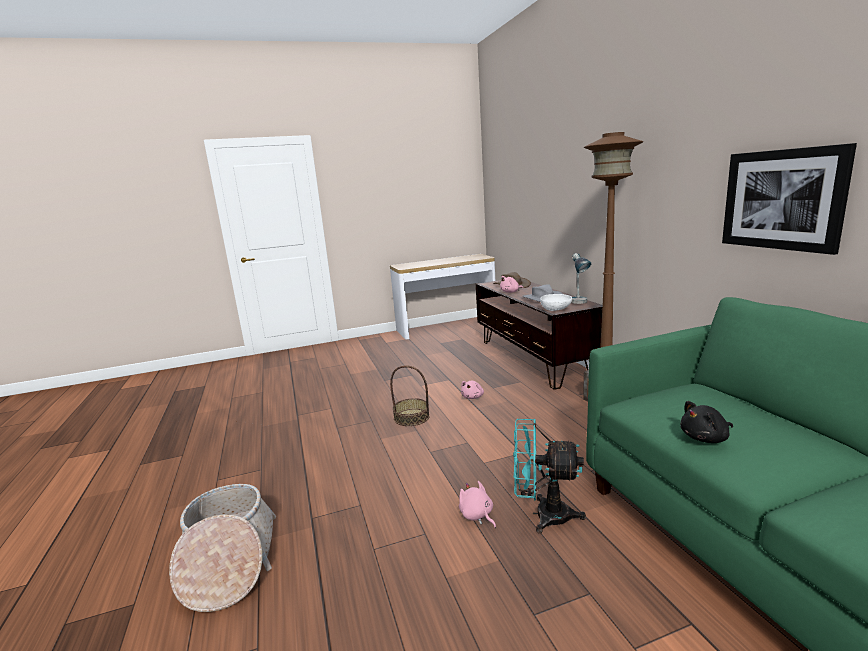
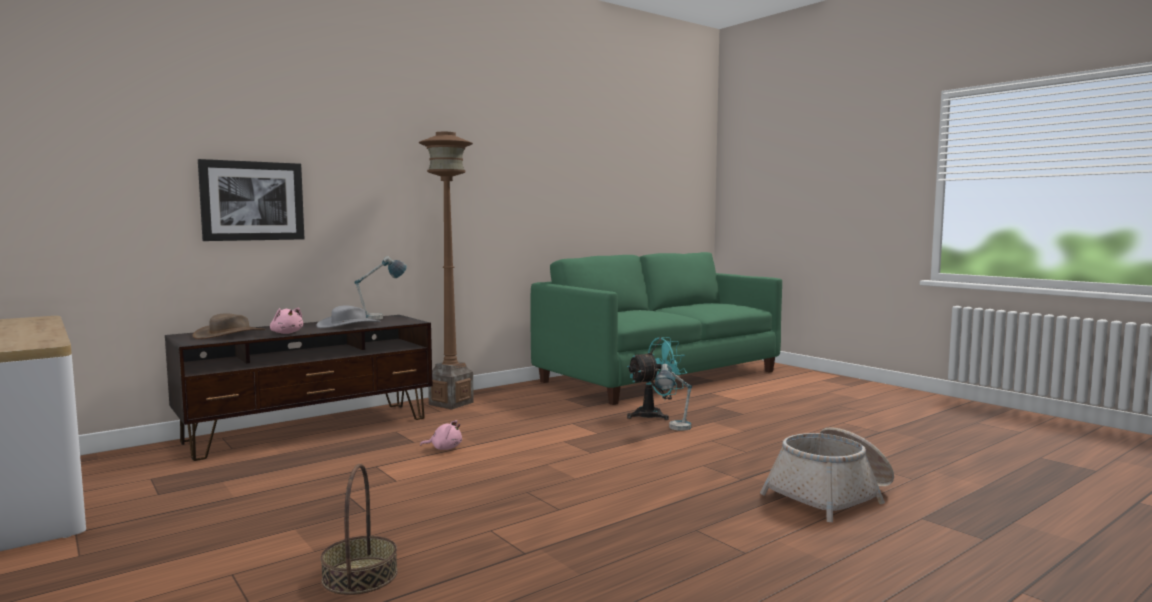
camera: 110 degrees left, 10 degrees down
basket [390,365,430,426] -> basket moved to [320,464,398,595]
pink plush toy [459,481,496,528] -> table lamp [655,364,692,431]
turquoise fan [513,419,586,533] -> turquoise fan turned 105 degrees counterclockwise [627,337,687,420]
white bowl [540,294,572,311] -> none
black plush toy [680,401,733,443] -> none
picture [722,143,857,255] -> picture moved to [198,159,305,241]

